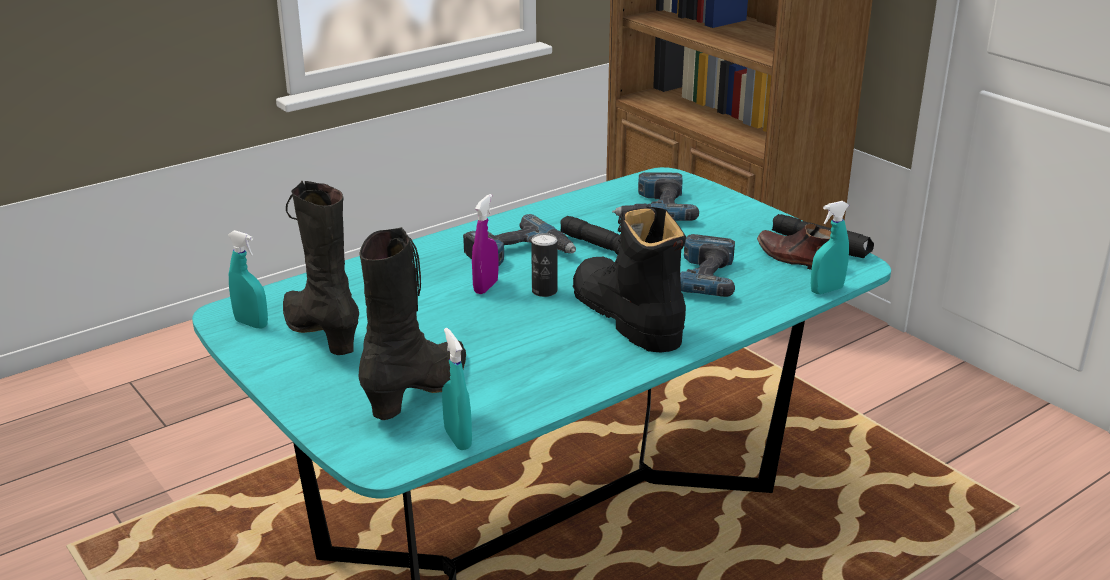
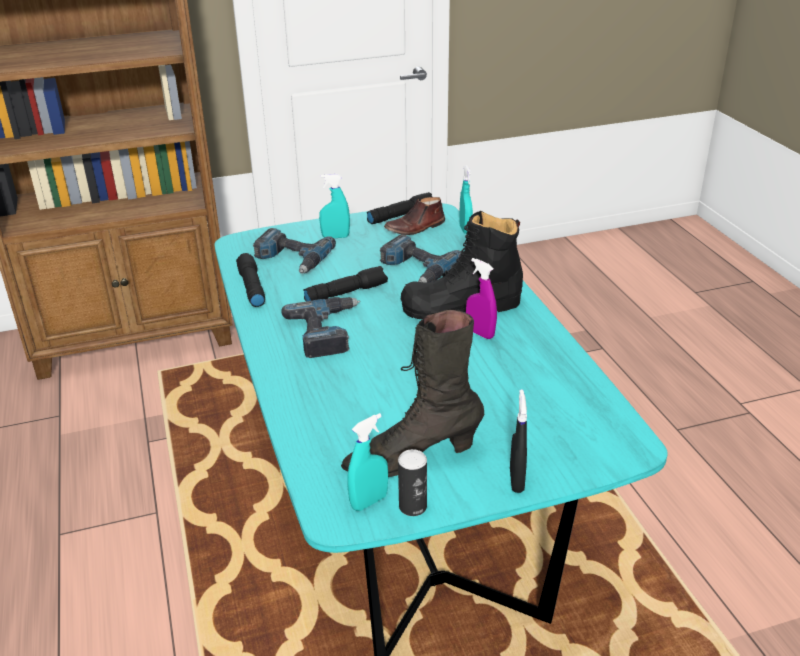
camera: 70 degrees left, 5 degrees up
black boot [358,227,466,420] -> none
turquoise spray bottle [442,328,472,450] -> turquoise spray bottle moved to [319,174,350,238]
purple spray bottle [472,194,498,294] -> purple spray bottle moved to [466,258,497,339]
can [531,233,557,297] -> can moved to [398,449,427,516]
none -> black flashlight [236,253,265,307]
none -> black spray bottle [510,390,527,493]

